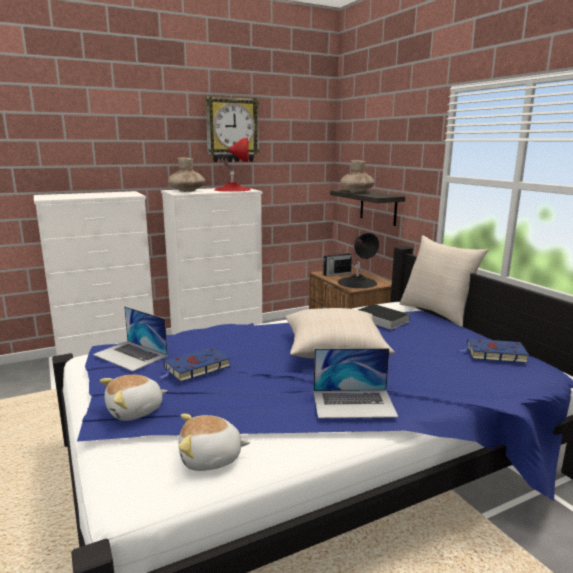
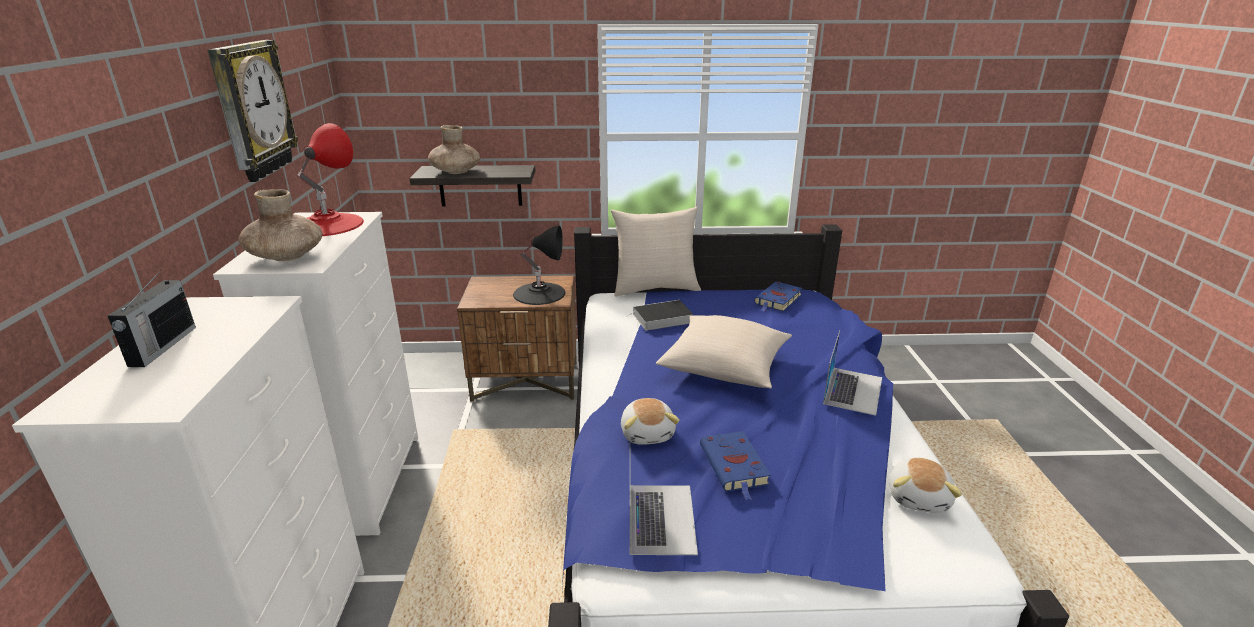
camera: 65 degrees left, 10 degrees up
laptop [93,306,168,371] -> laptop turned 60 degrees counterclockwise [630,440,698,555]
plush toy [100,375,167,421] -> plush toy moved to [621,398,680,445]
radio [323,250,352,276] -> radio moved to [107,270,196,367]

